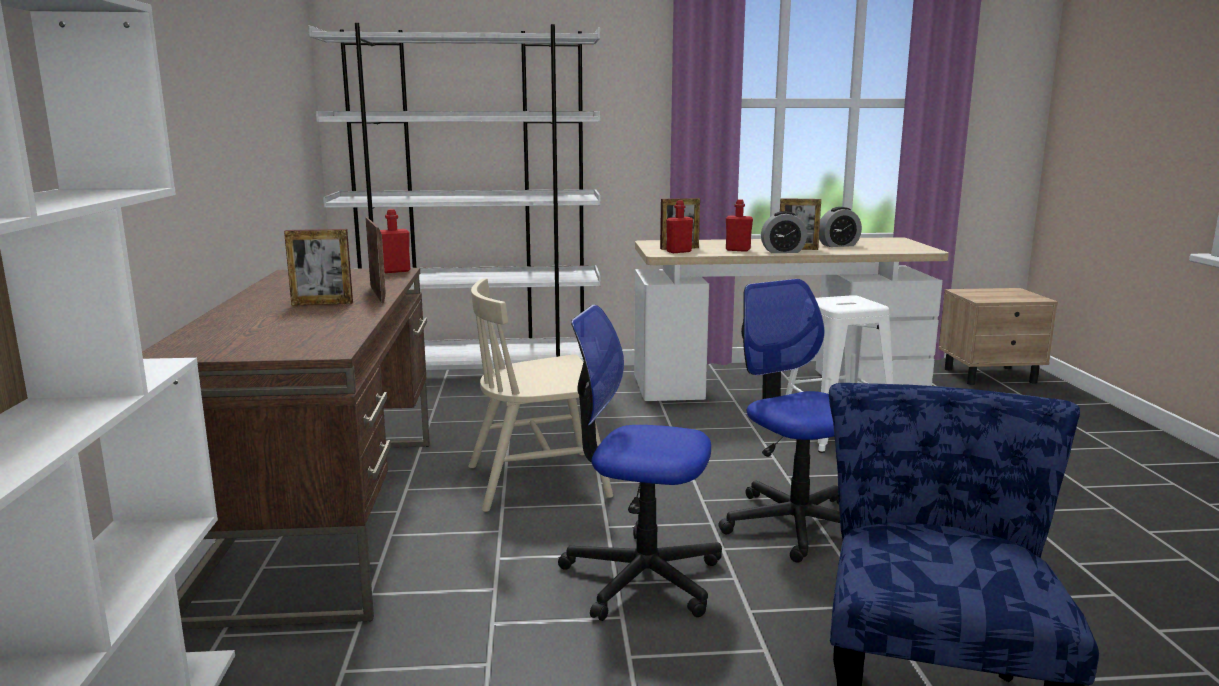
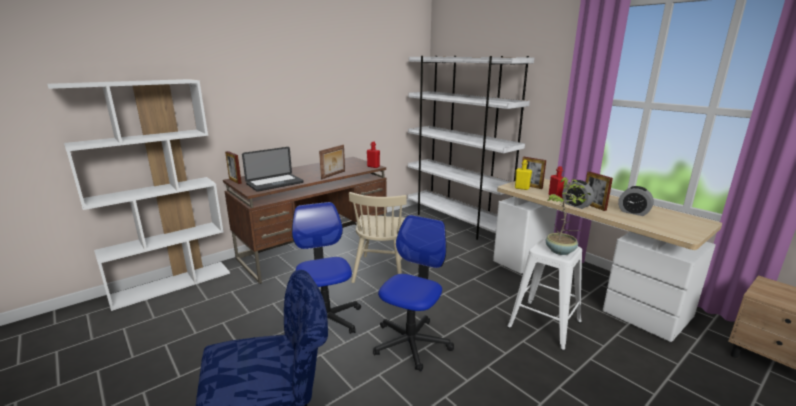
camera: 55 degrees right, 5 degrees up
picture frame [284,229,353,306] -> picture frame moved to [225,151,242,184]
beige chair [469,278,613,512] -> beige chair turned 120 degrees counterclockwise [349,192,407,283]
red bottle [666,200,693,253] -> yellow bottle [515,160,532,190]
none -> laptop [242,147,304,192]
none -> potted plant [545,177,591,255]

